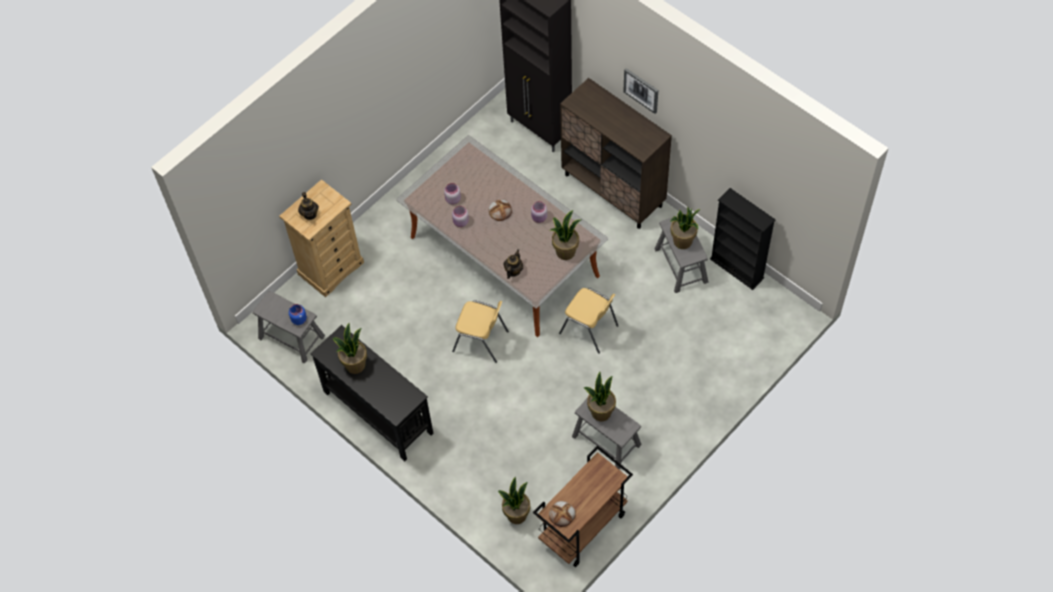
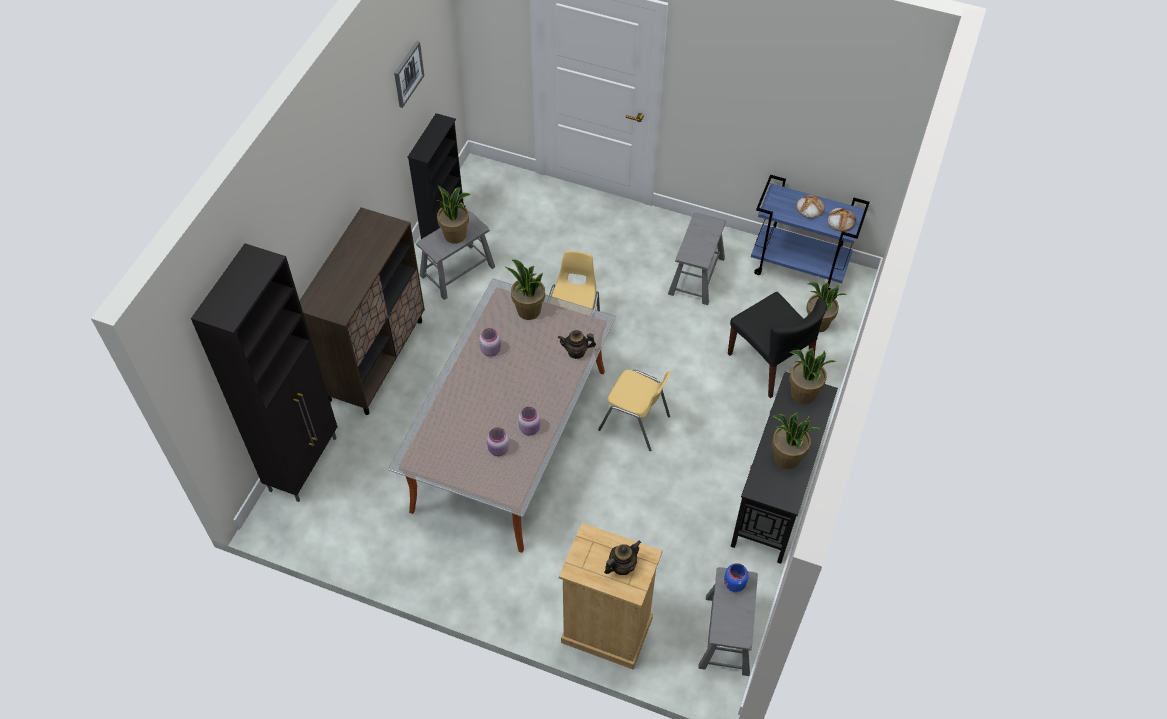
camera: 115 degrees left, 5 degrees down
yellow chair [452,300,509,363] -> yellow chair turned 120 degrees clockwise [598,370,671,451]
bread [488,200,512,221] -> bread moved to [796,195,825,219]
brown cart [533,446,633,567] -> blue cart [751,175,870,291]
potted plant [584,372,616,422] -> potted plant moved to [789,348,836,404]
picture [623,68,658,114] -> picture moved to [394,41,424,108]
none -> black chair [728,292,827,398]

